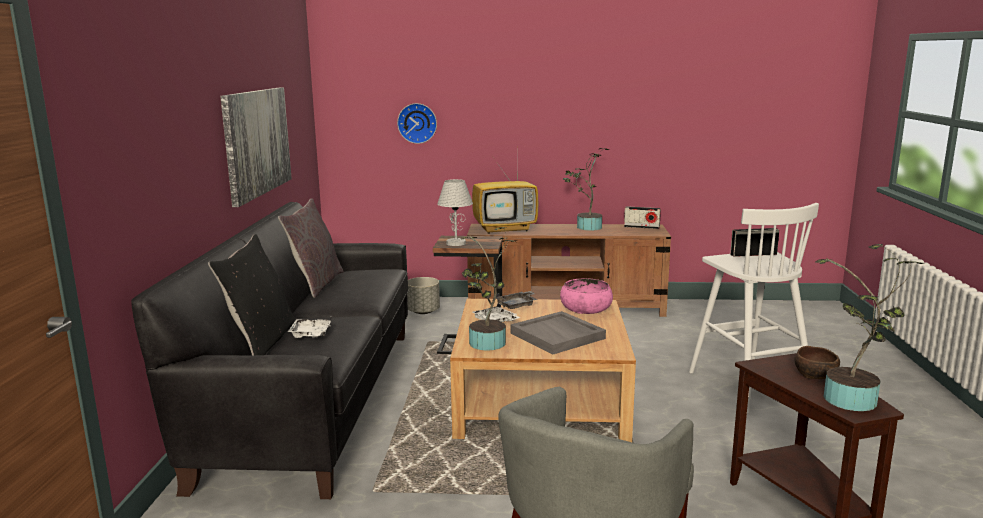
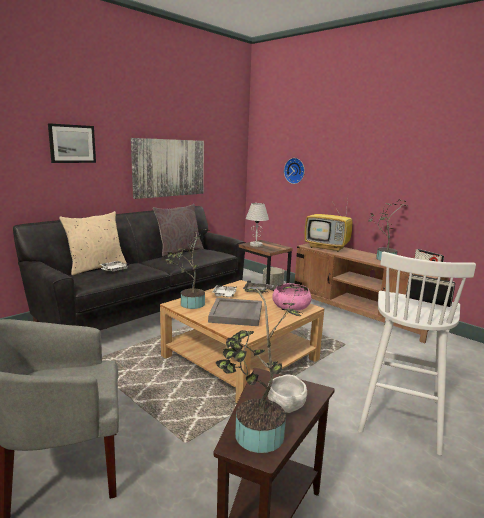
camera: 40 degrees right, 0 degrees up
black pillow [208,234,296,355] -> beige pillow [59,211,127,275]
brown bowl [795,346,840,379] -> white bowl [268,374,307,413]
none -> picture [48,123,96,163]

